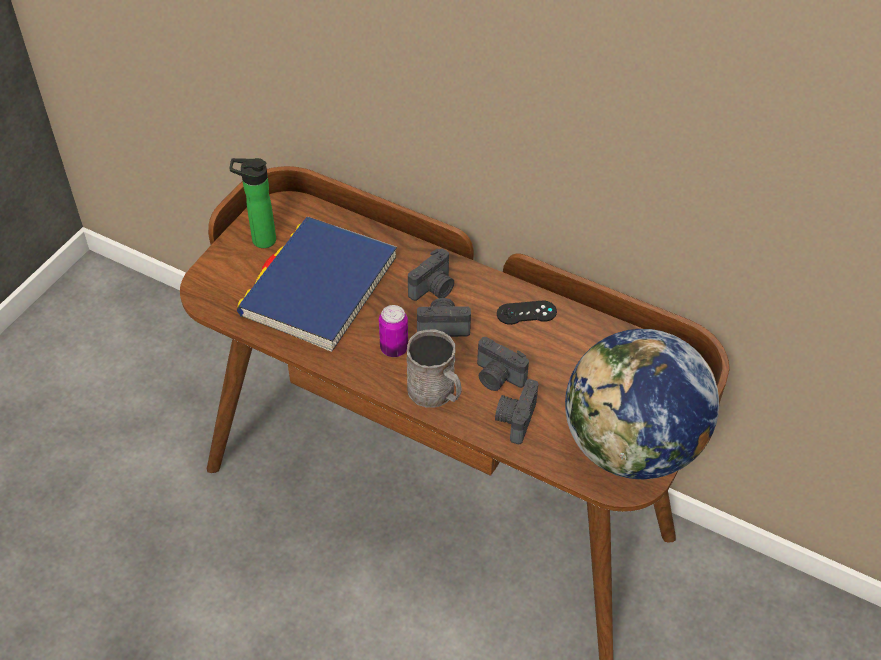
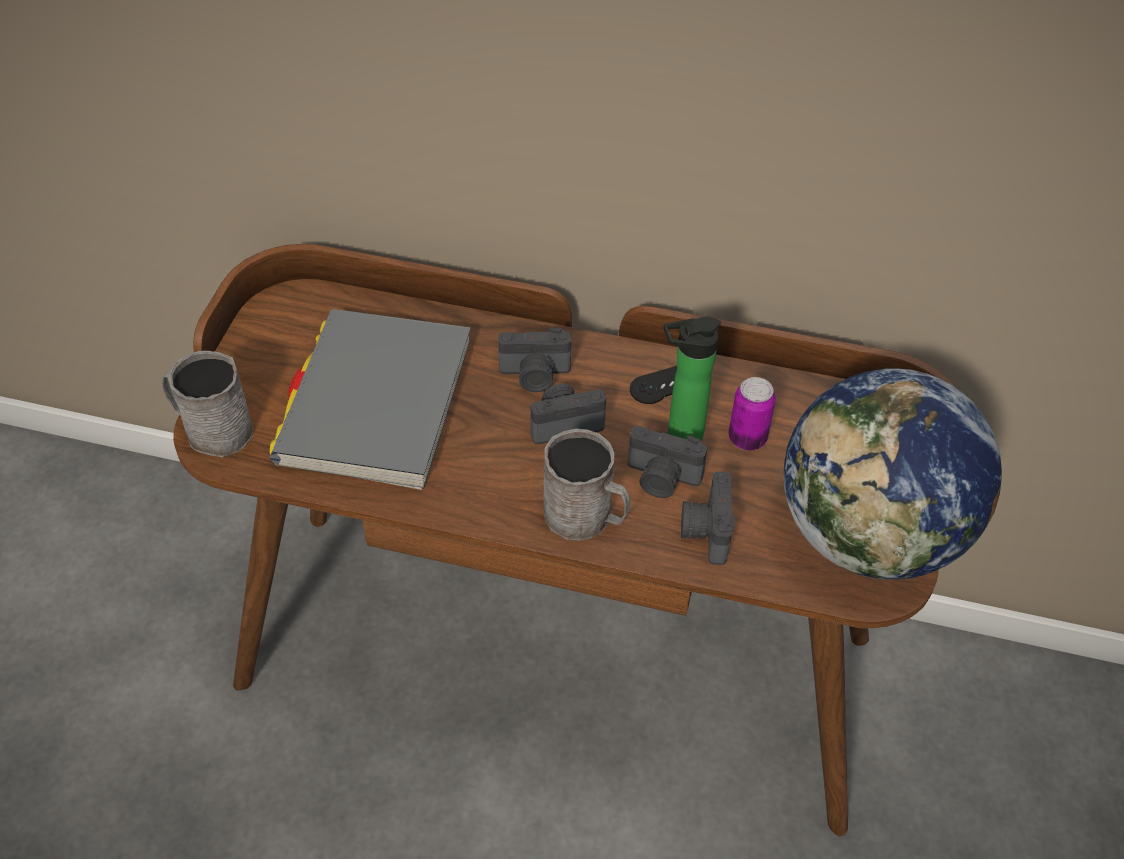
camera: 15 degrees left, 0 degrees up
bottle [230,158,276,248] -> bottle moved to [664,316,721,440]
blue book [237,217,397,352] -> grey book [269,309,471,490]
can [379,305,408,357] -> can moved to [729,377,776,450]
camera [408,249,454,301] -> camera turned 60 degrees clockwise [498,328,571,392]
none -> grey mug [162,351,253,457]

